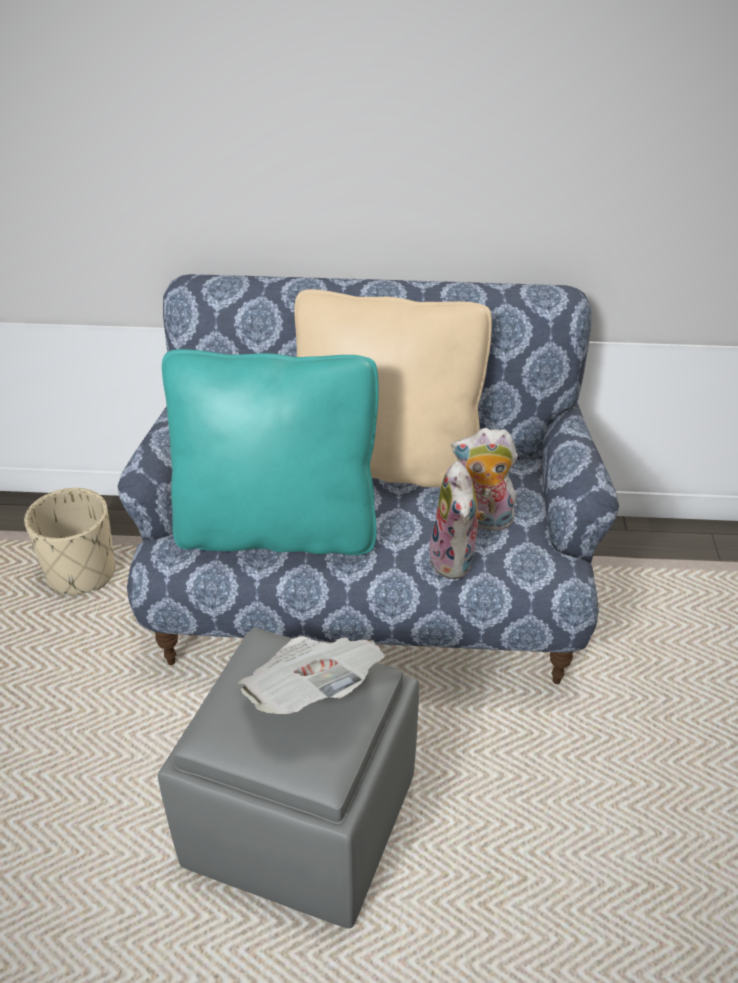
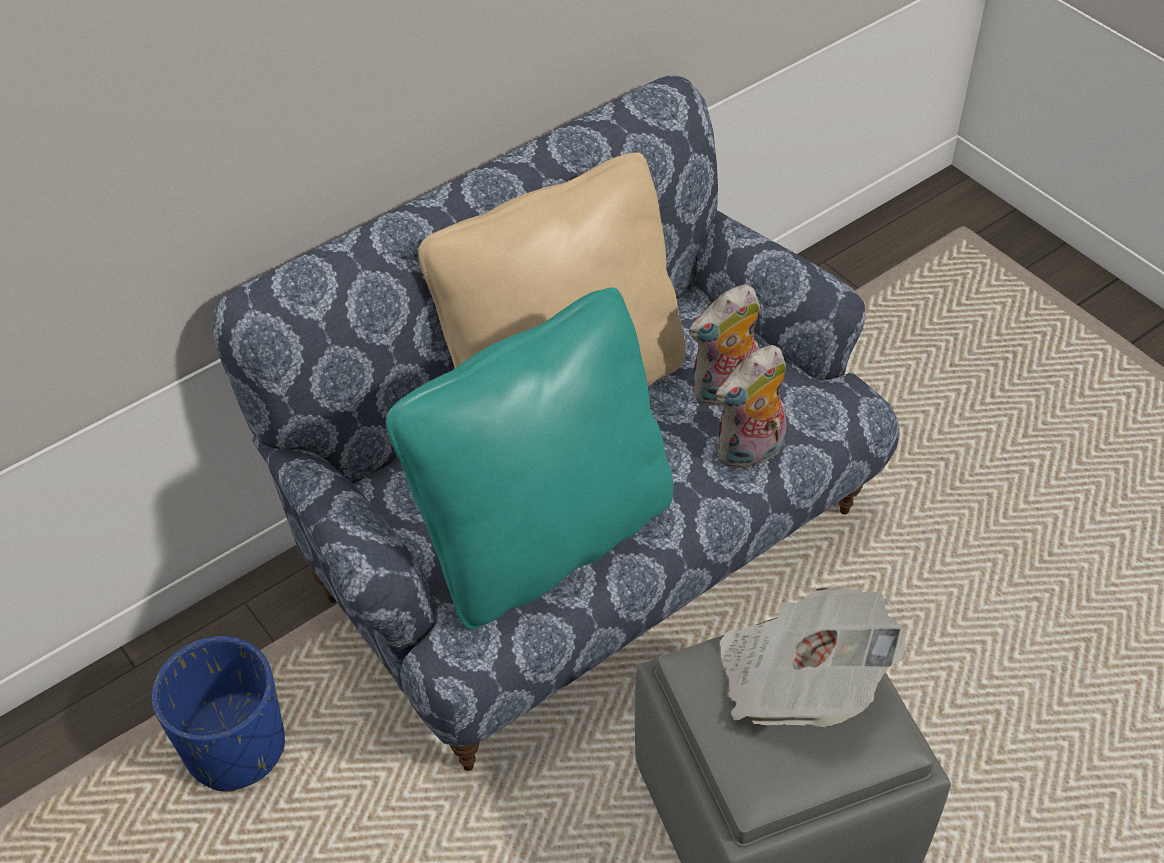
camera: 40 degrees left, 10 degrees up
beige planter [24,488,115,594] -> blue planter [152,636,285,792]
plush toy [429,461,486,579] -> plush toy turned 105 degrees clockwise [716,345,787,471]

